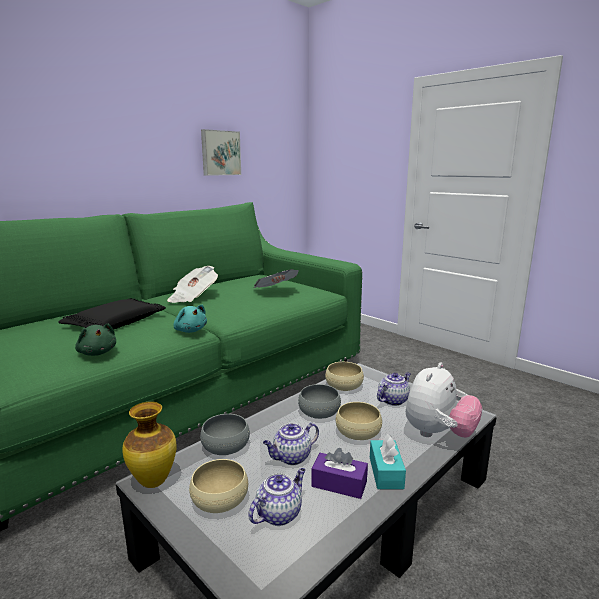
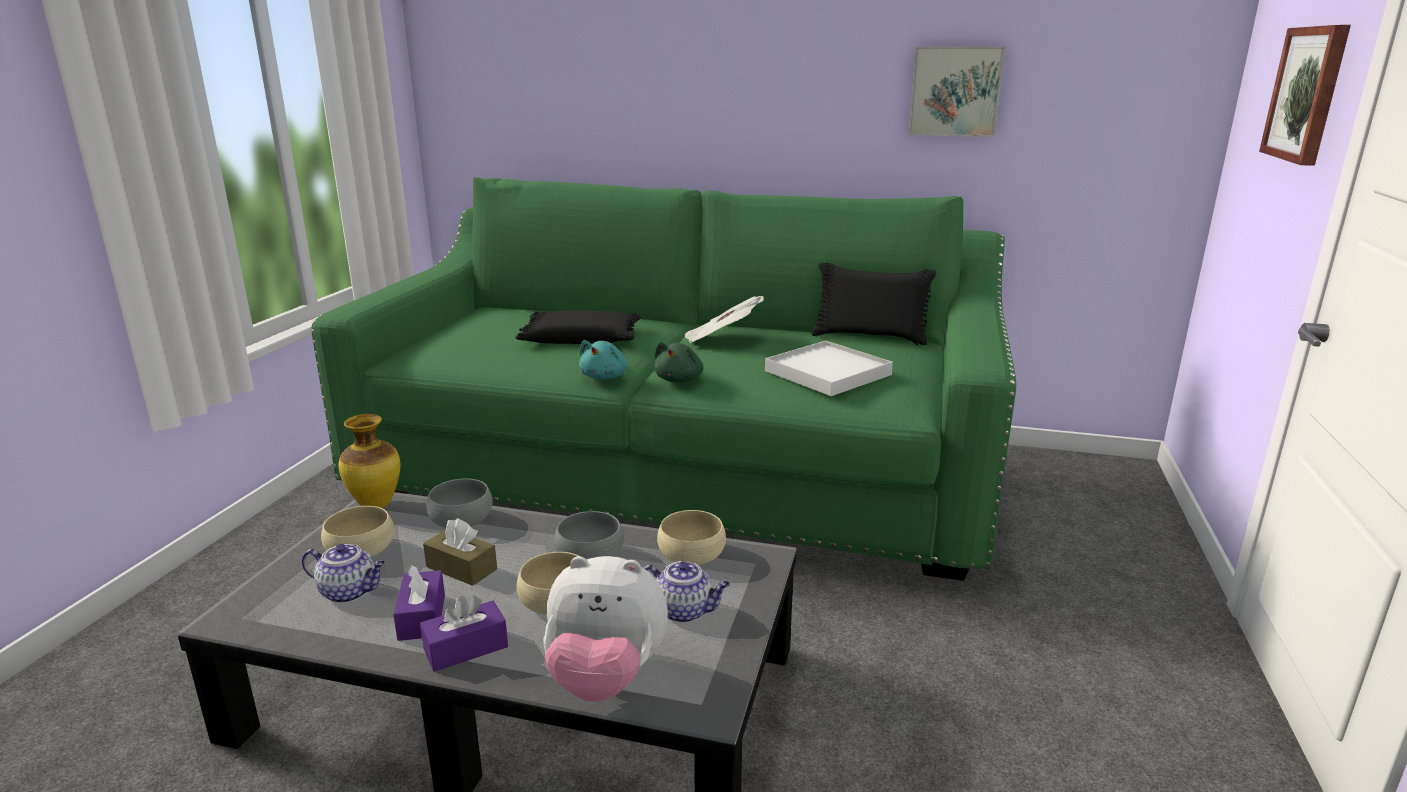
camera: 60 degrees right, 5 degrees up
green plush toy [75,323,116,356] -> green plush toy moved to [654,342,703,382]
newspaper [253,269,299,288] -> white tray [765,341,893,396]
teapot [263,423,319,465] -> brown tissue box [423,518,497,586]
turquoise tissue box [370,434,406,489] -> purple tissue box [420,595,508,672]
none -> black pillow [811,262,936,346]
none -> picture [1259,25,1351,166]

